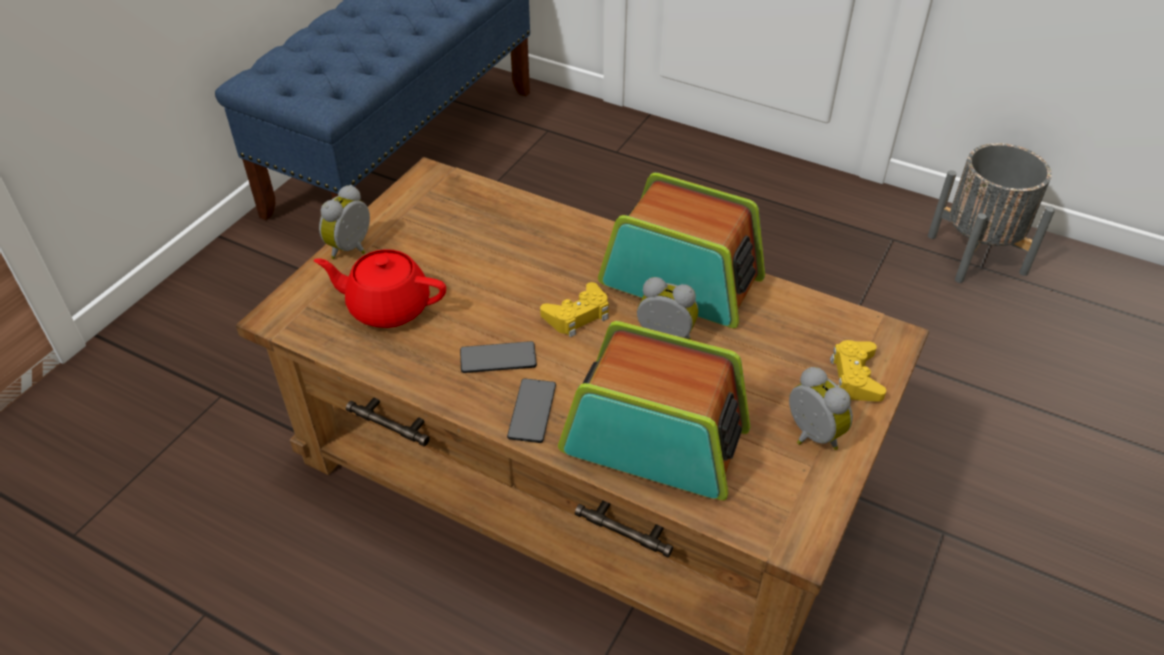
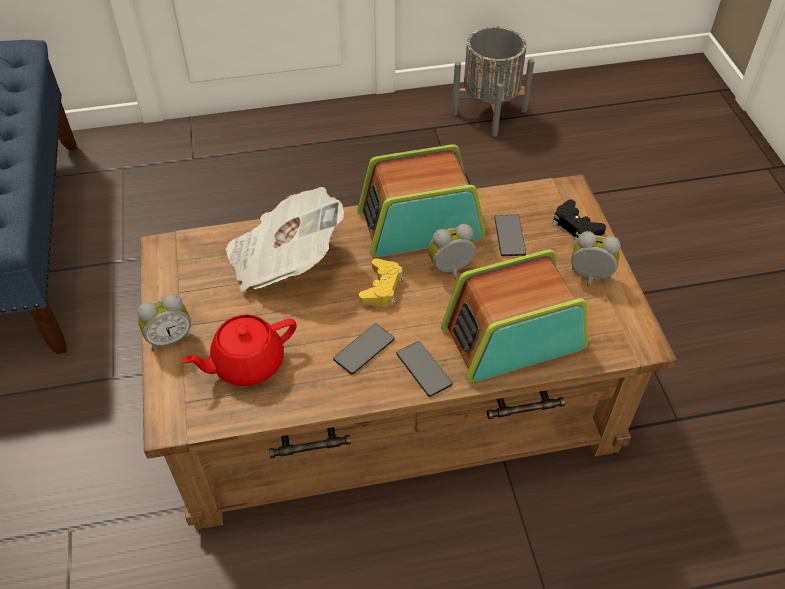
camera: 40 degrees left, 5 degrees up
alarm clock [319,185,370,259] -> alarm clock turned 105 degrees counterclockwise [138,294,192,351]
yellow game controller [830,340,886,402] -> black game controller [553,199,606,243]
none -> newspaper [226,187,344,292]
none -> phone [494,215,526,256]

